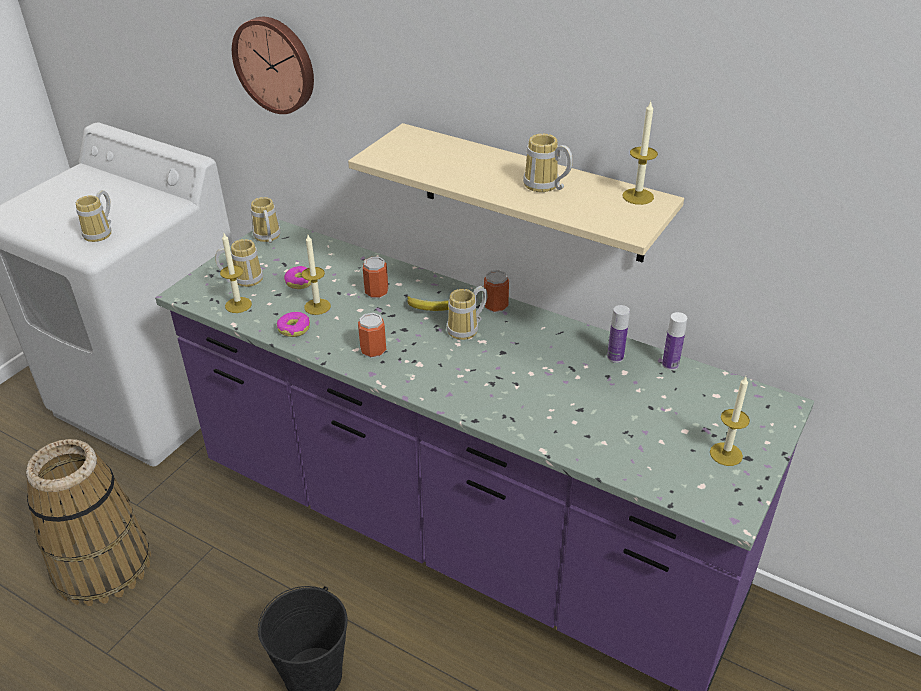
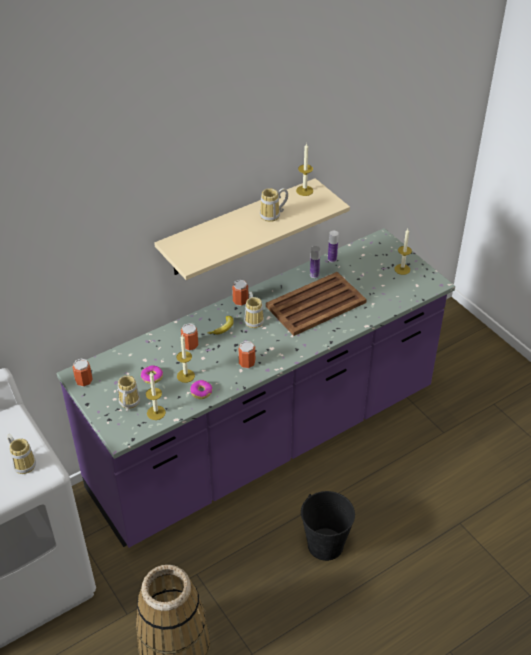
camera: 65 degrees left, 5 degrees up
wall clock [232,17,314,114] -> none
mug [251,197,281,243] -> can [72,358,93,387]
none -> brown tray [266,272,367,336]

